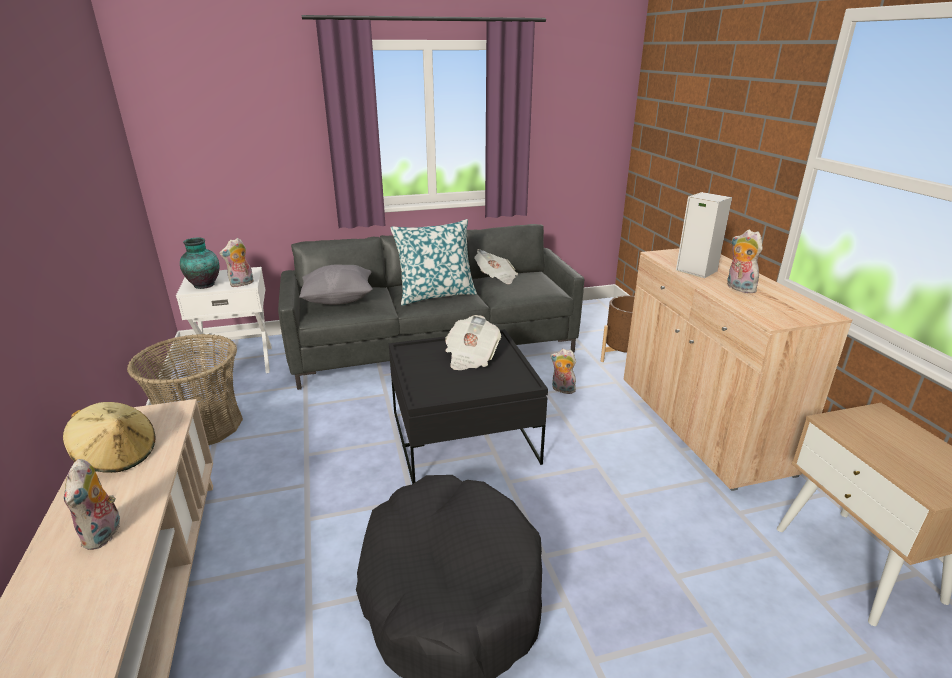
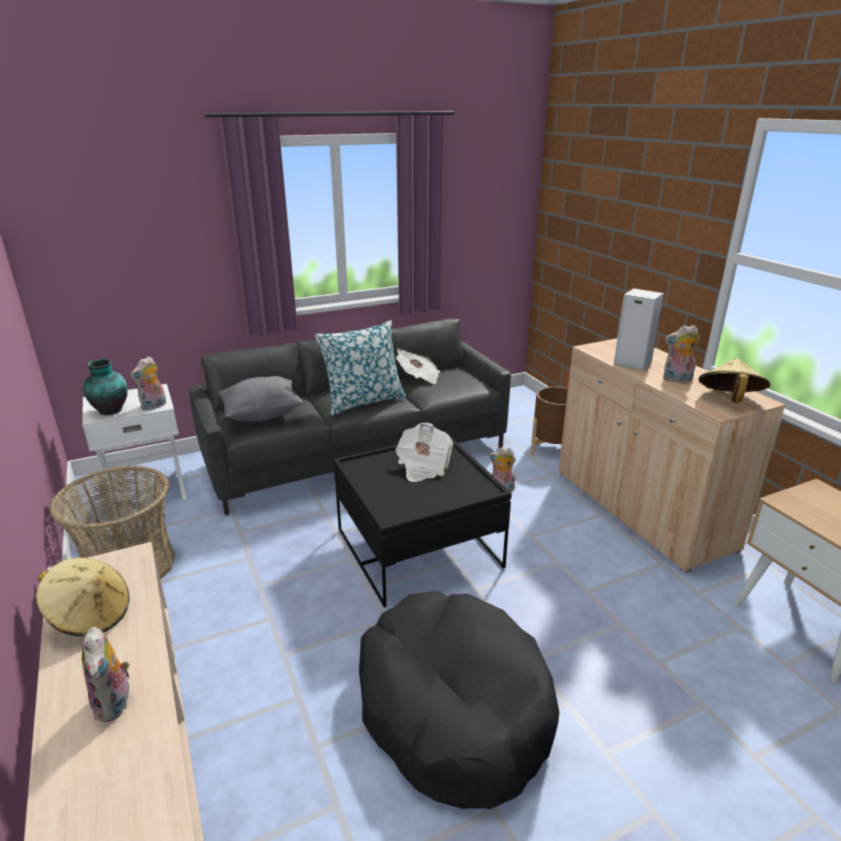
camera: 10 degrees left, 0 degrees up
plush toy [727,230,763,293] -> plush toy turned 45 degrees counterclockwise [663,325,699,382]
none -> beige hat [699,358,770,403]

